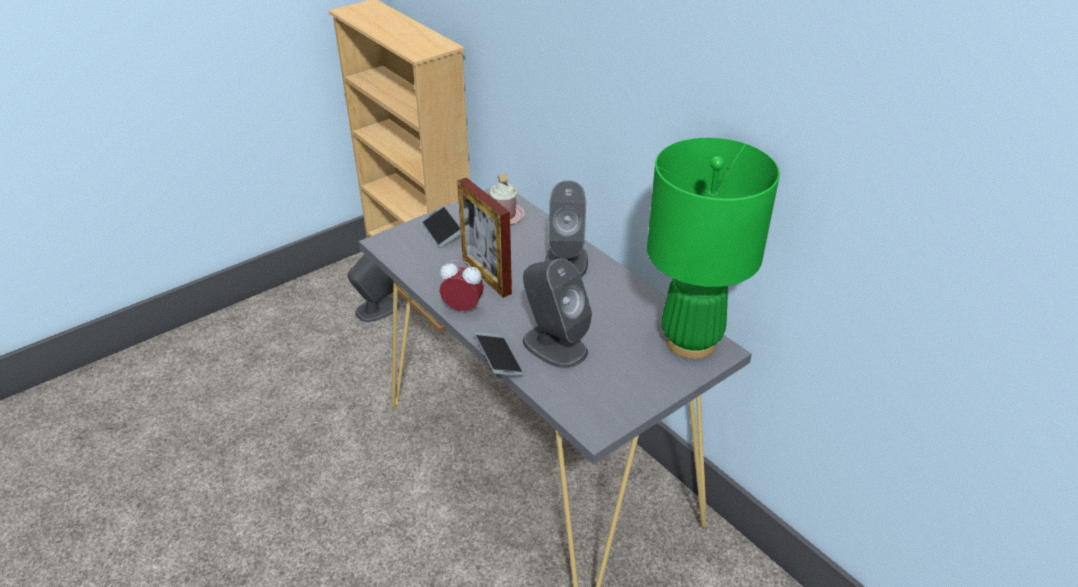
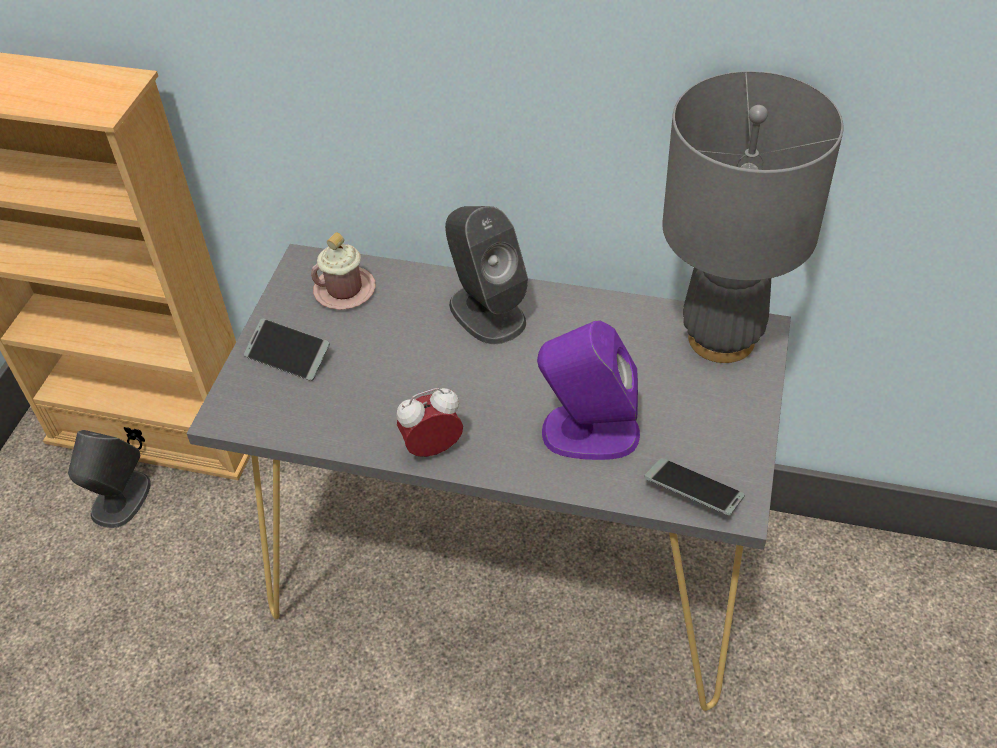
camera: 35 degrees left, 10 degrees up
picture frame [457,177,512,298] -> none
phone [474,332,523,376] -> phone moved to [644,458,745,515]
grey speaker [523,258,592,368] -> purple speaker [537,320,640,460]
green table lamp [647,138,780,359] -> grey table lamp [662,71,843,363]

